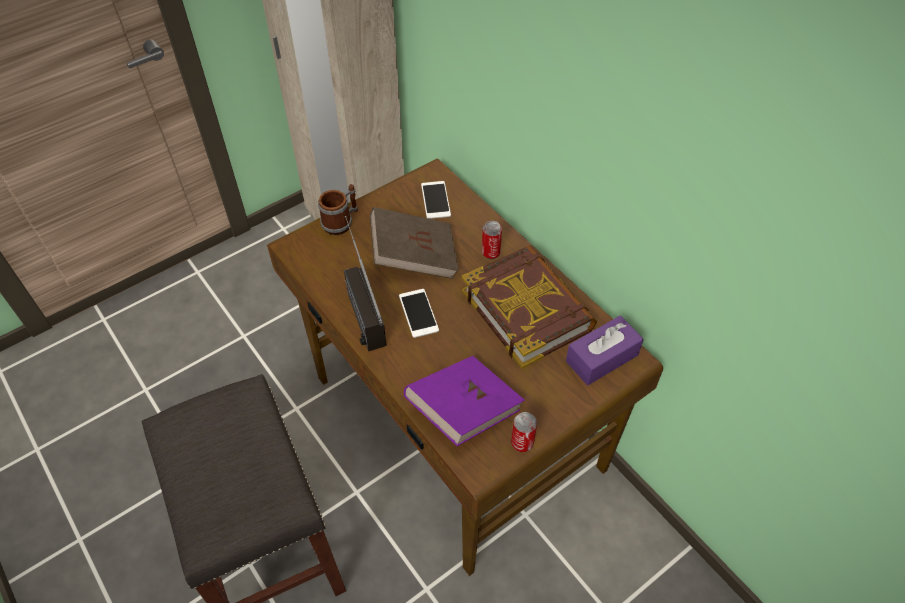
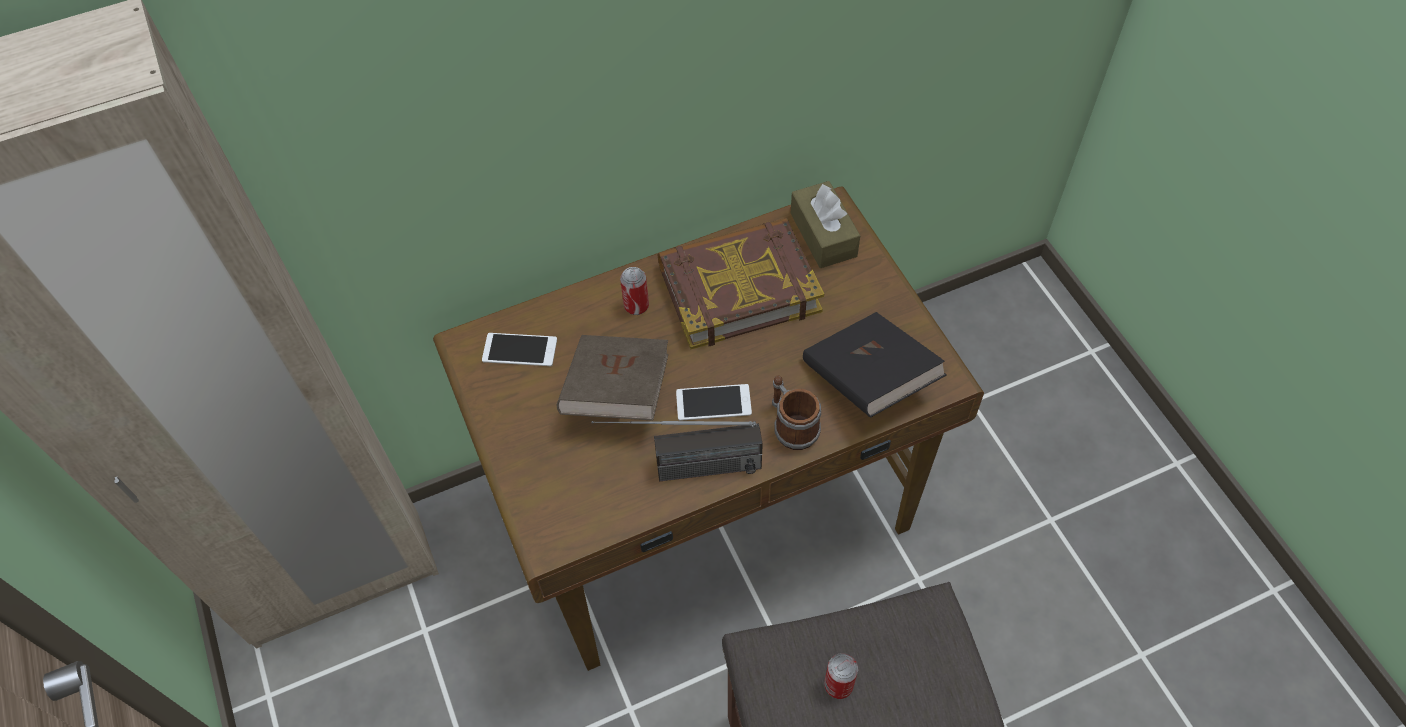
camera: 75 degrees left, 5 degrees up
mug [318,184,358,235] -> mug moved to [772,376,821,450]
purple book [404,356,525,446] -> black book [803,312,947,418]
can [511,412,537,452] -> can moved to [824,653,858,699]
purple tissue box [566,316,644,385] -> brown tissue box [791,181,860,268]

